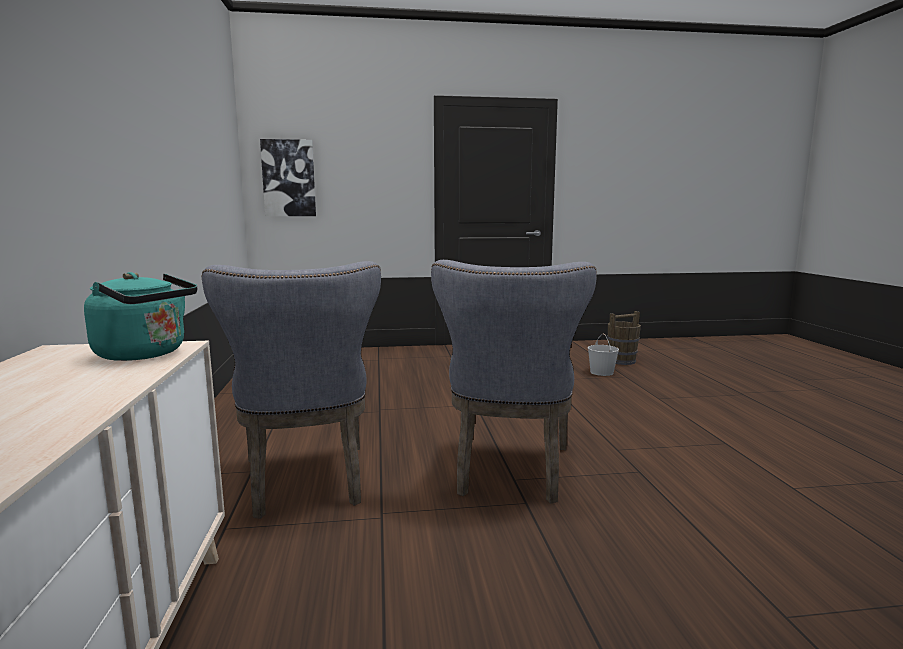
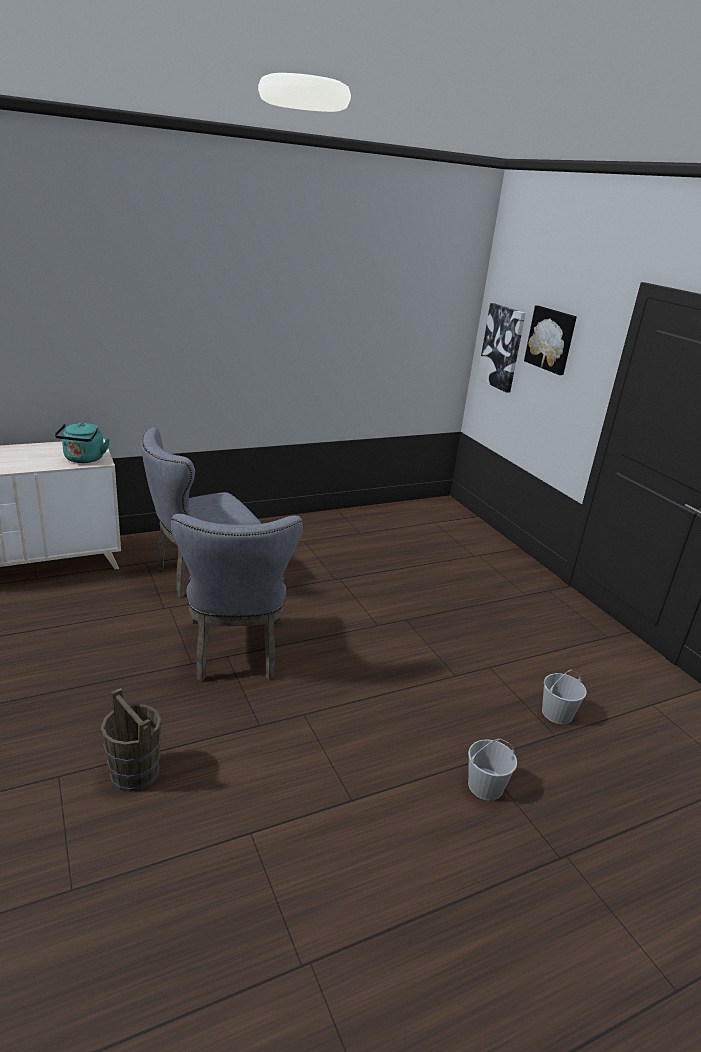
camera: 70 degrees right, 15 degrees up
grey chair [431,260,597,504] -> grey chair turned 90 degrees counterclockwise [171,514,303,681]
brown bucket [607,311,641,365] -> brown bucket moved to [101,688,161,792]
none -> white bucket [468,739,517,801]
none -> picture [524,306,577,375]

